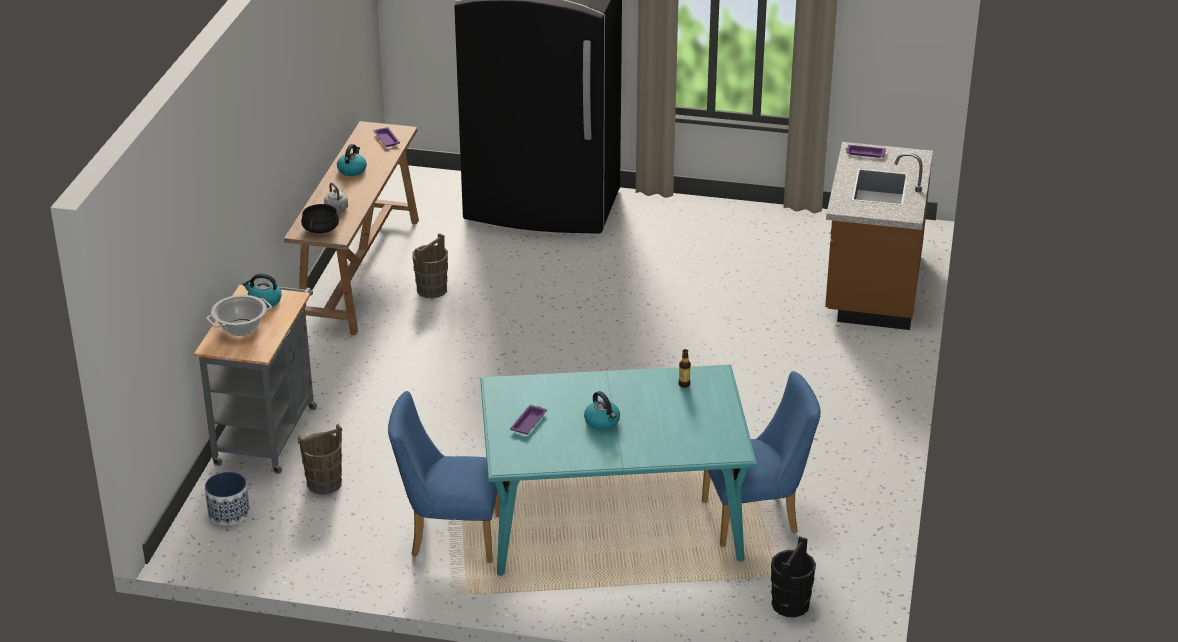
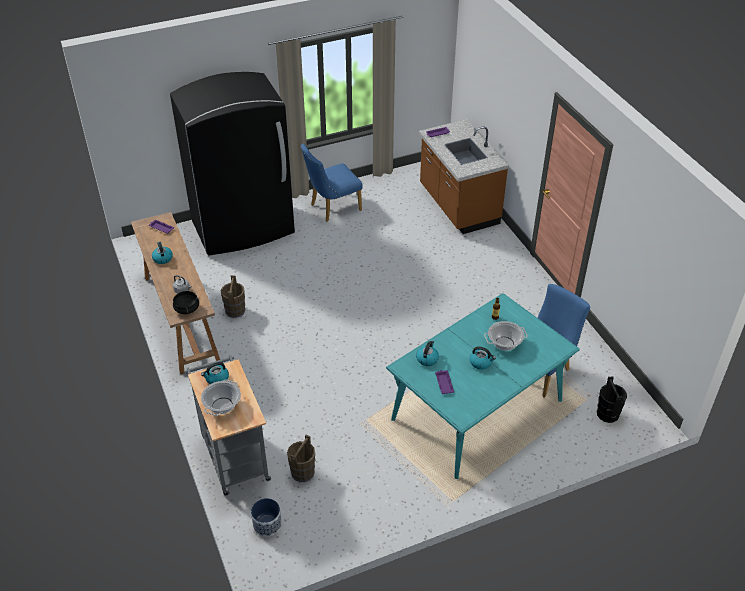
camera: 35 degrees left, 10 degrees up
blue chair [388,391,500,563] -> blue chair moved to [301,144,363,222]
none -> kettle [416,340,439,366]
none -> cooking pot [484,321,528,351]

